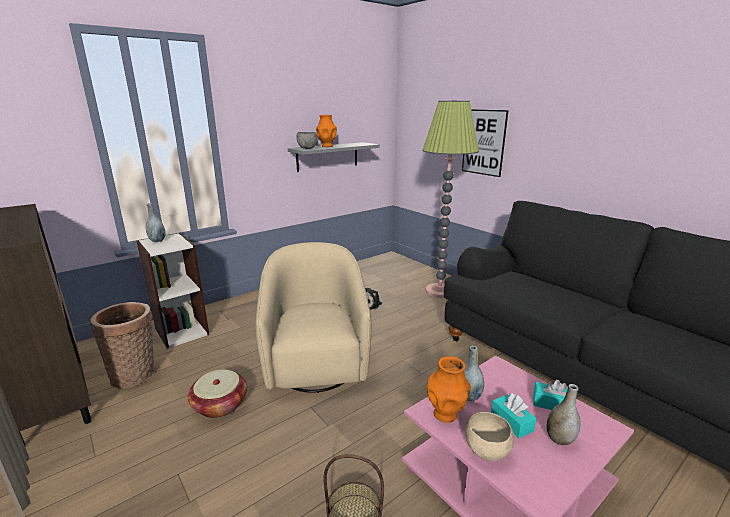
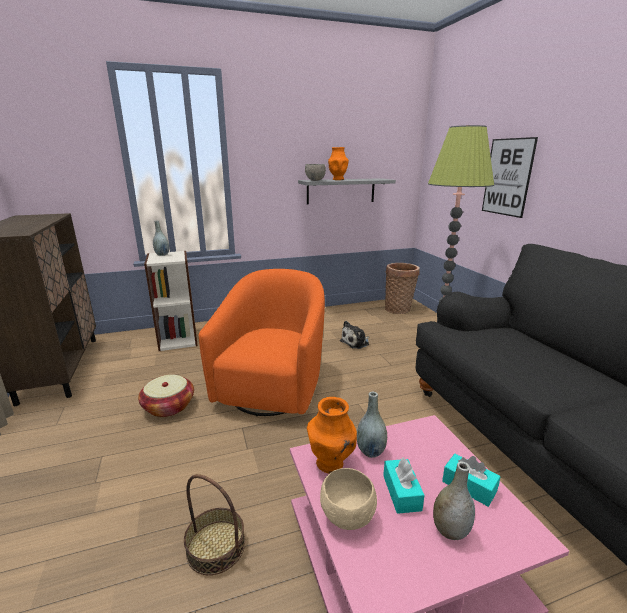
camera: 20 degrees right, 0 degrees up
basket [90,302,154,389] -> basket moved to [385,263,420,314]
beige armchair [255,242,371,393] -> orange armchair [199,269,325,416]

